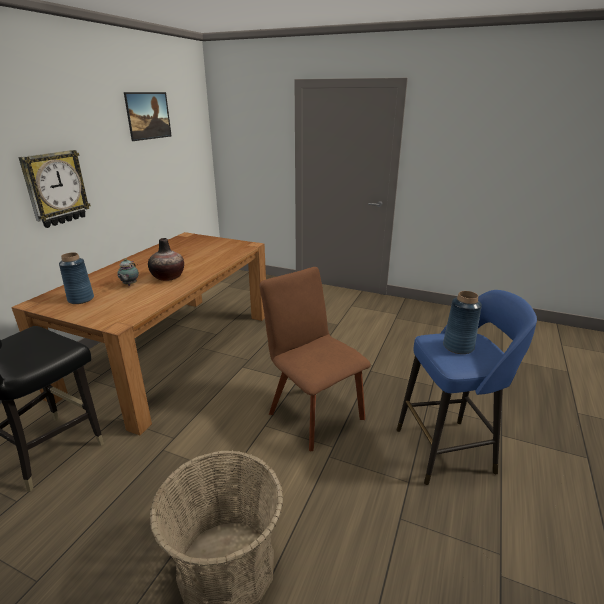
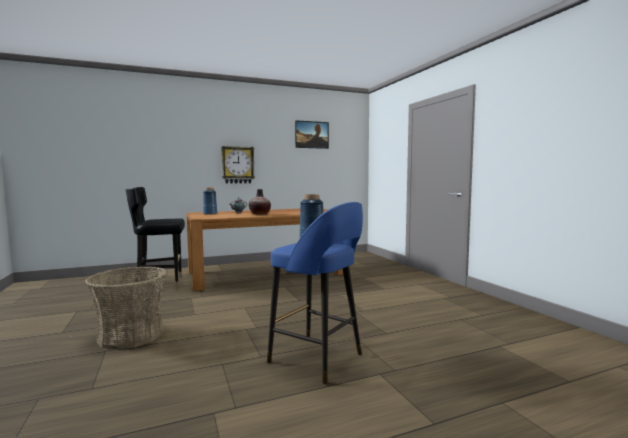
camera: 45 degrees right, 20 degrees down
brown chair [260,267,371,451] -> none

